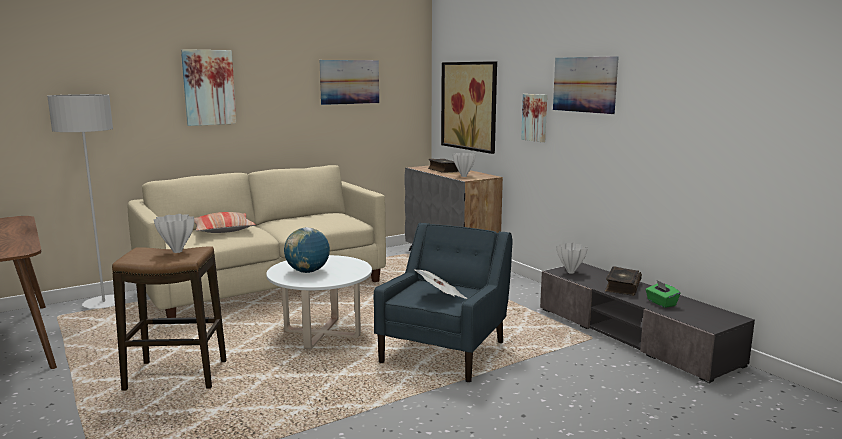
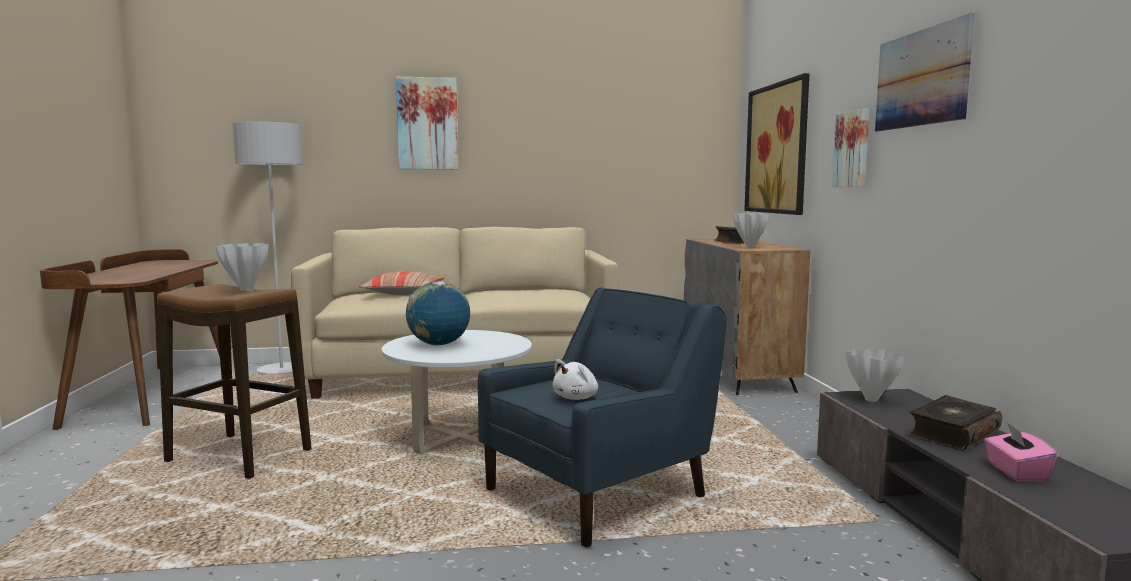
camera: 25 degrees right, 5 degrees down
picture [320,60,379,105] -> none
newspaper [415,270,468,299] -> white plush toy [552,359,598,400]
green tissue box [645,280,680,308] -> pink tissue box [984,422,1057,482]

